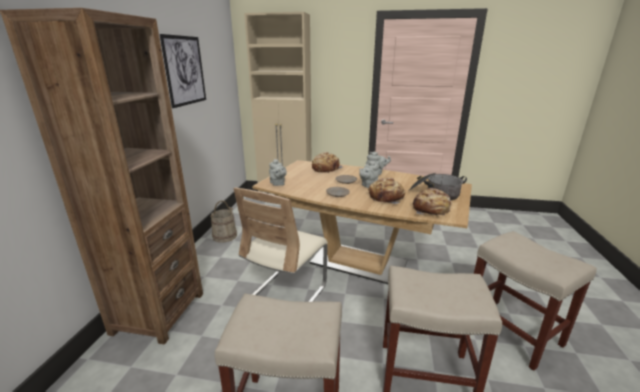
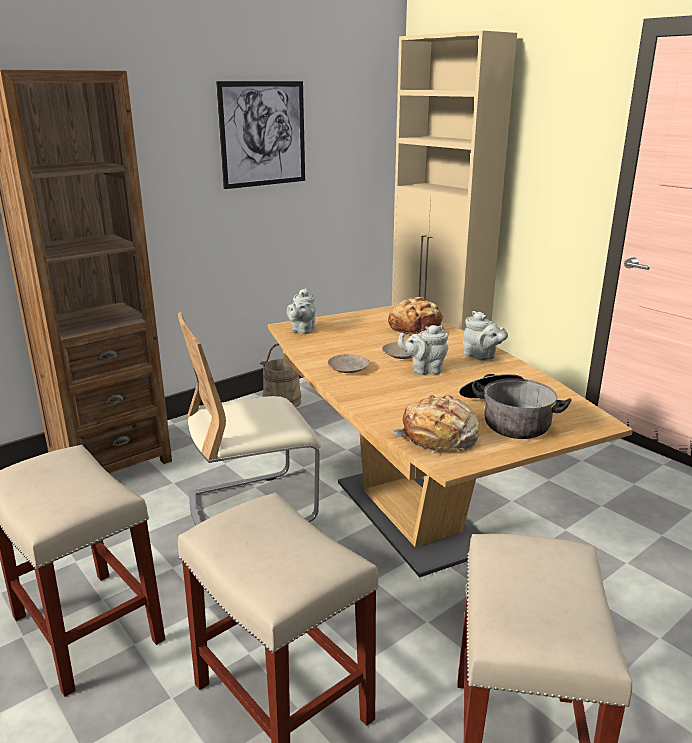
camera: 40 degrees right, 0 degrees up
bread [368,178,405,204] -> none

